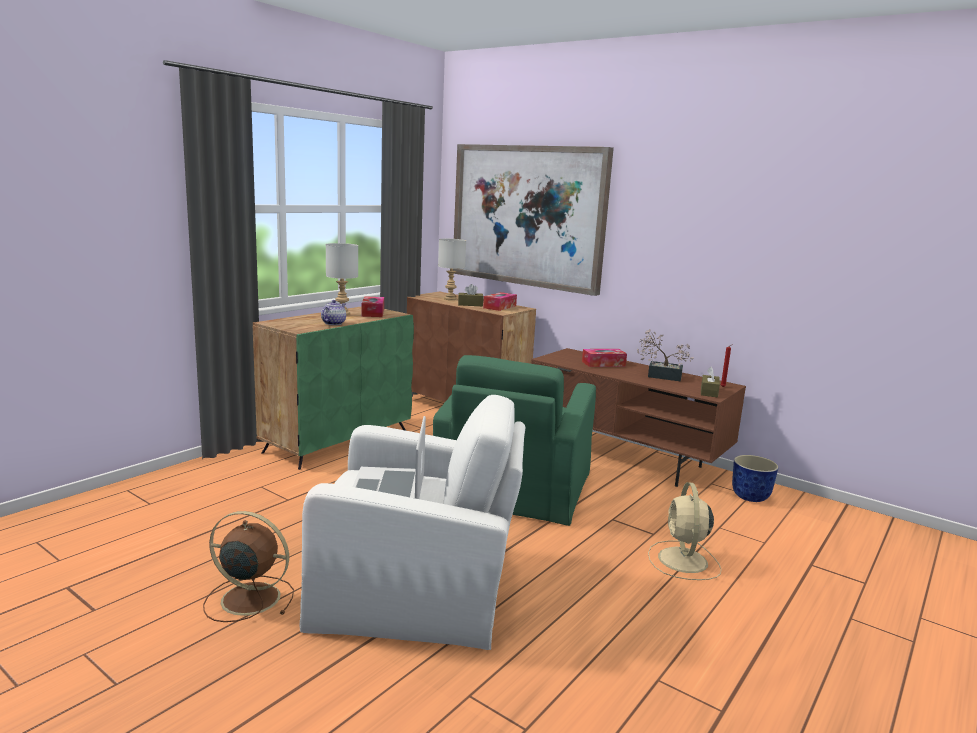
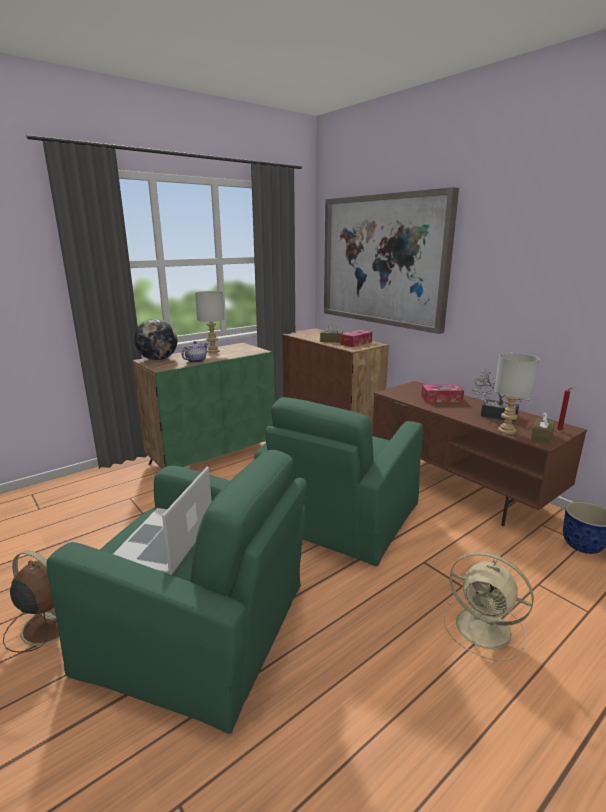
camera: 15 degrees right, 5 degrees up
white armchair [299,395,525,650] -> green armchair [46,450,307,734]
tissue box [362,296,384,317] -> none
grey table lamp [438,239,466,300] -> grey table lamp moved to [494,353,539,435]
beige fan [648,482,722,580] -> beige fan turned 75 degrees counterclockwise [444,552,534,661]
none -> globe [134,319,177,360]

